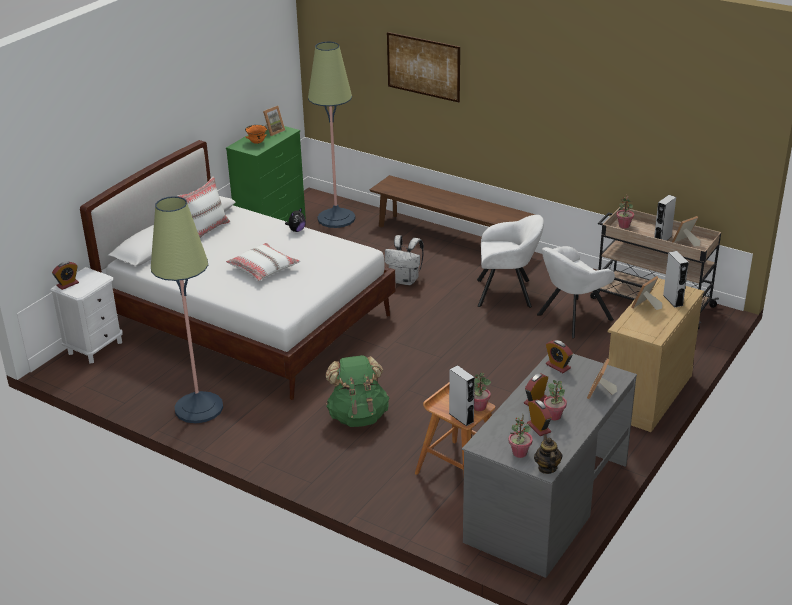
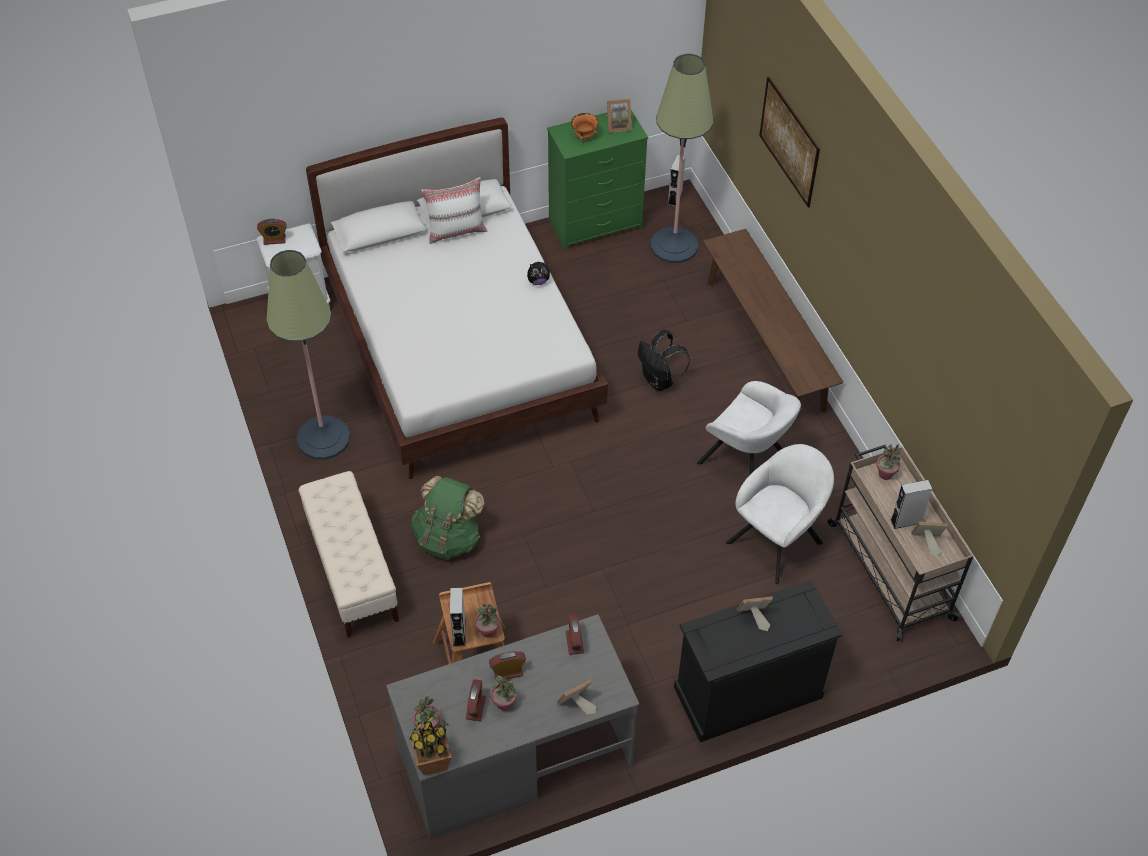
camera: 35 degrees right, 20 degrees up
white pillow [226,243,300,281] -> none
white backpack [385,235,424,285] -> black backpack [638,330,690,391]
teapot [534,434,563,474] -> potted plant [409,716,452,775]
white armchair [537,246,615,338] -> white armchair turned 135 degrees clockwise [726,444,834,584]
beige dresser [607,278,704,432] -> black dresser [674,580,842,742]
grey speaker [663,251,689,307] -> grey speaker moved to [668,155,685,206]
none -> beige bench [298,471,399,638]

